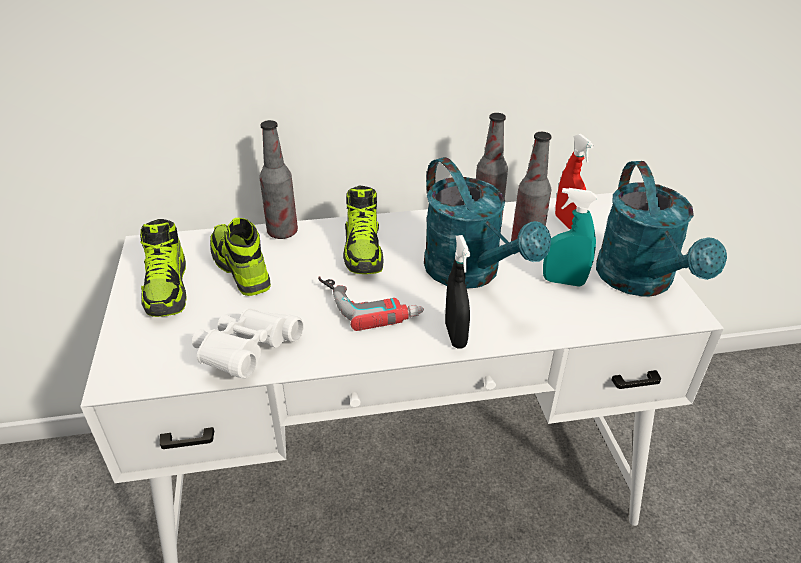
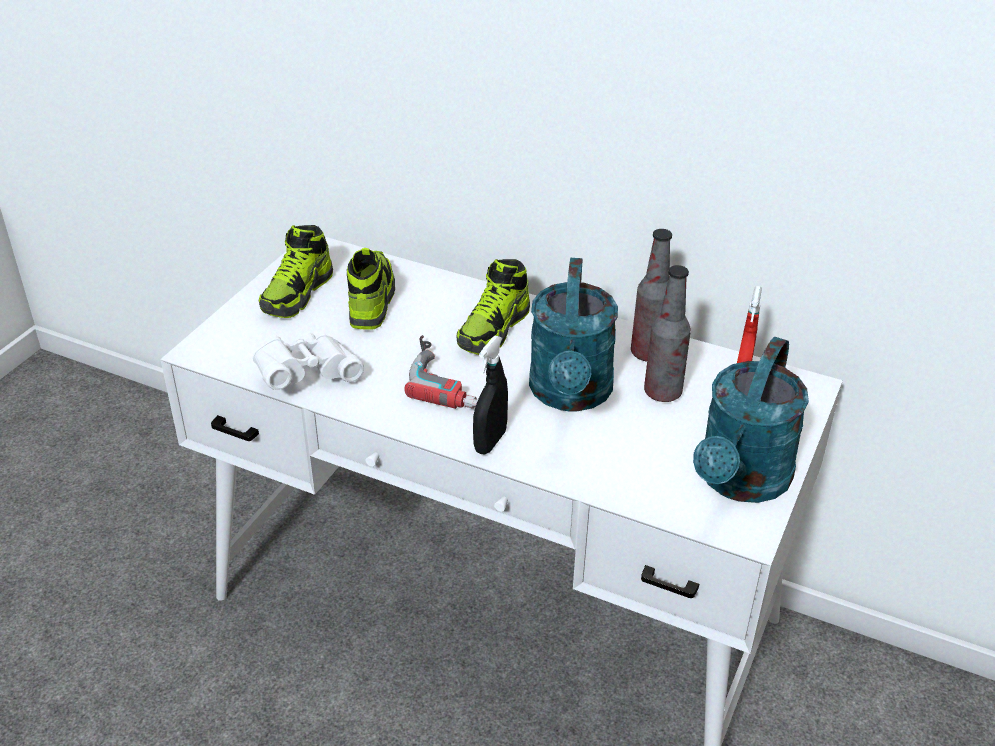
camera: 35 degrees right, 0 degrees up
bottle [259,120,298,239] -> none
turquoise spray bottle [543,188,597,287] -> none

